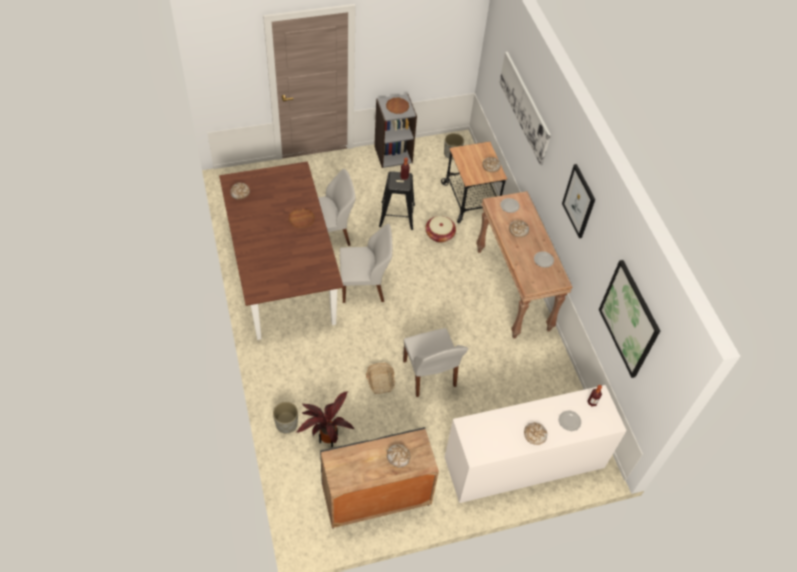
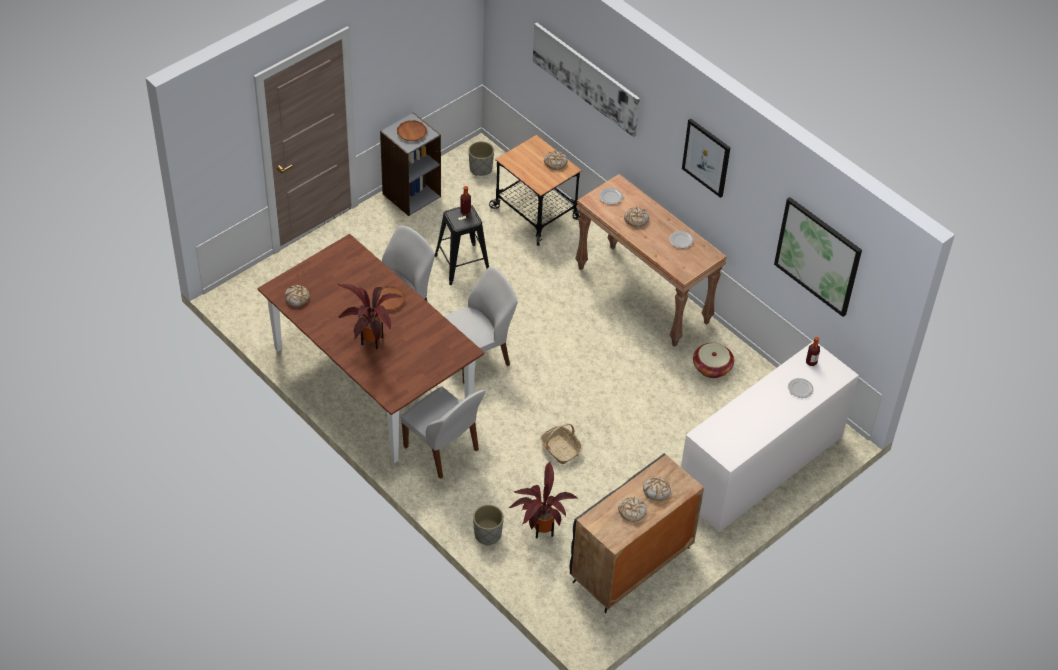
camera: 25 degrees left, 5 degrees down
white chair [403,328,468,397] -> white chair moved to [401,386,485,479]
basket [425,216,456,243] -> basket moved to [693,343,734,378]
bread [524,422,547,445] -> bread moved to [618,497,647,522]
none -> potted plant [338,284,402,349]

